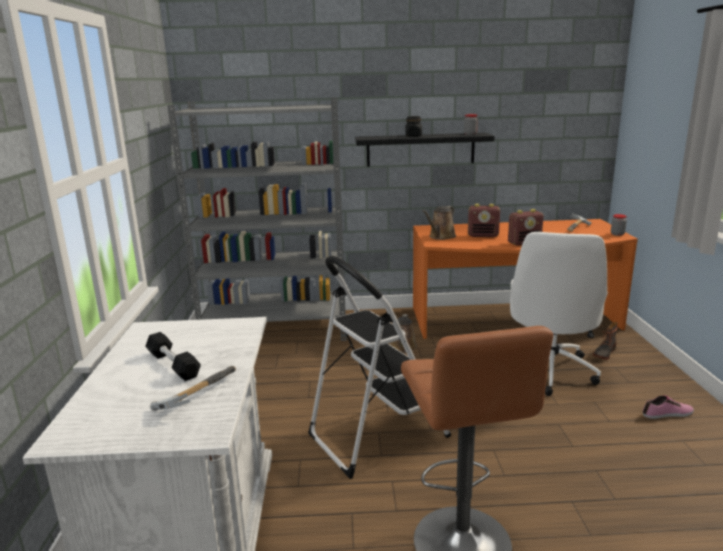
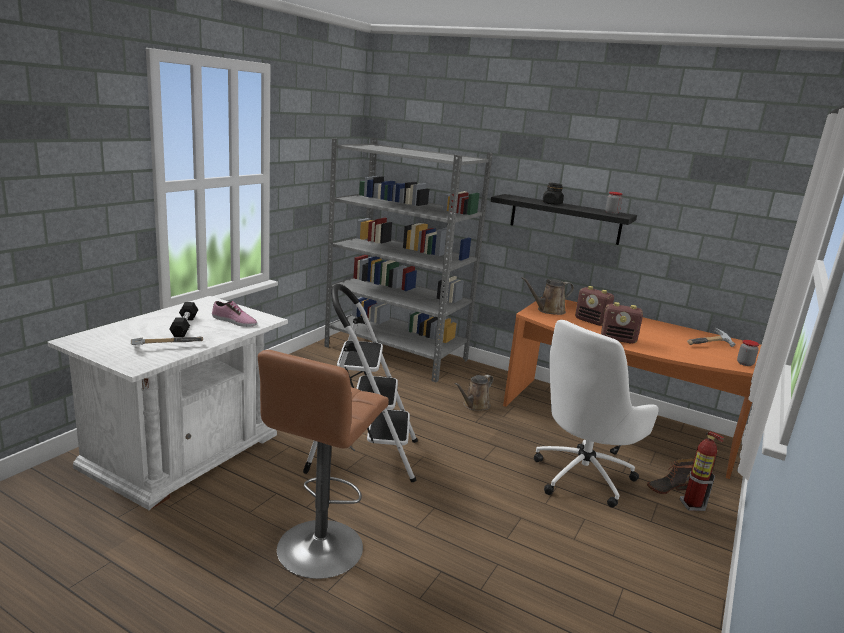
camera: 30 degrees right, 0 degrees up
shoe [643,395,694,419] -> shoe moved to [212,301,257,327]
none -> fire extinguisher [680,431,724,511]

